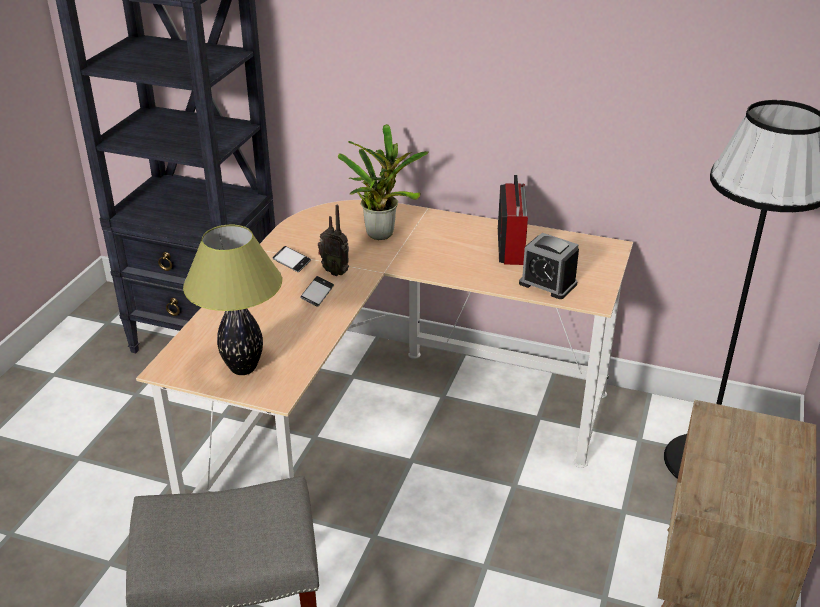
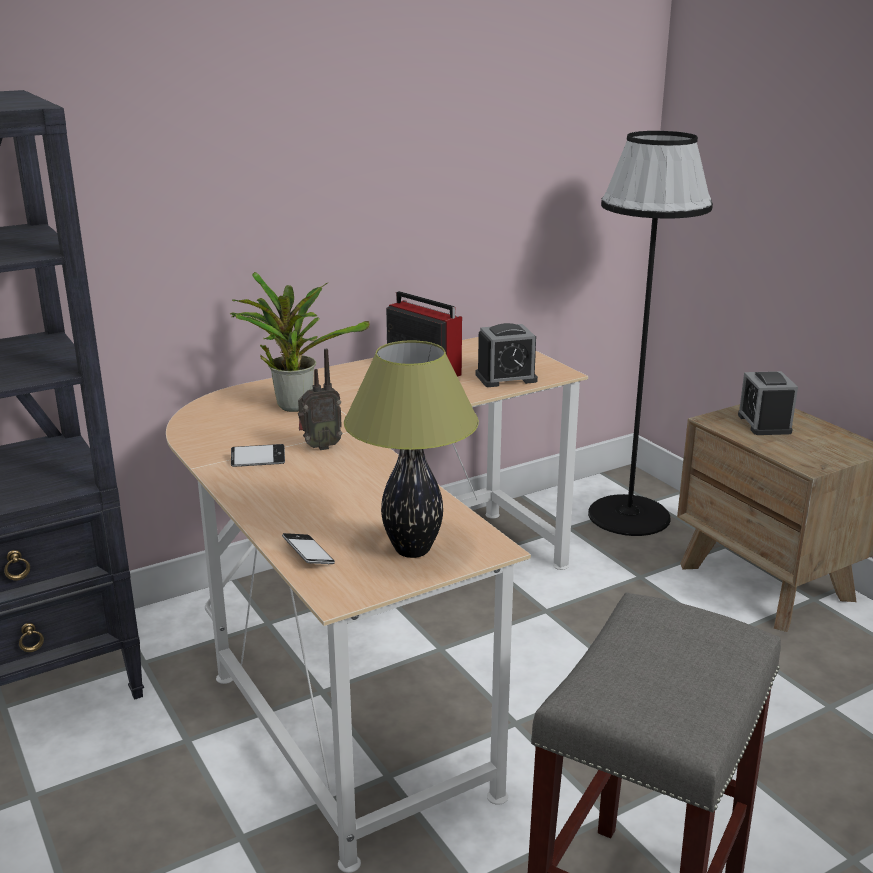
camera: 50 degrees left, 10 degrees down
phone [300,276,334,307] -> phone moved to [282,533,335,565]
none -> alarm clock [738,371,798,435]

